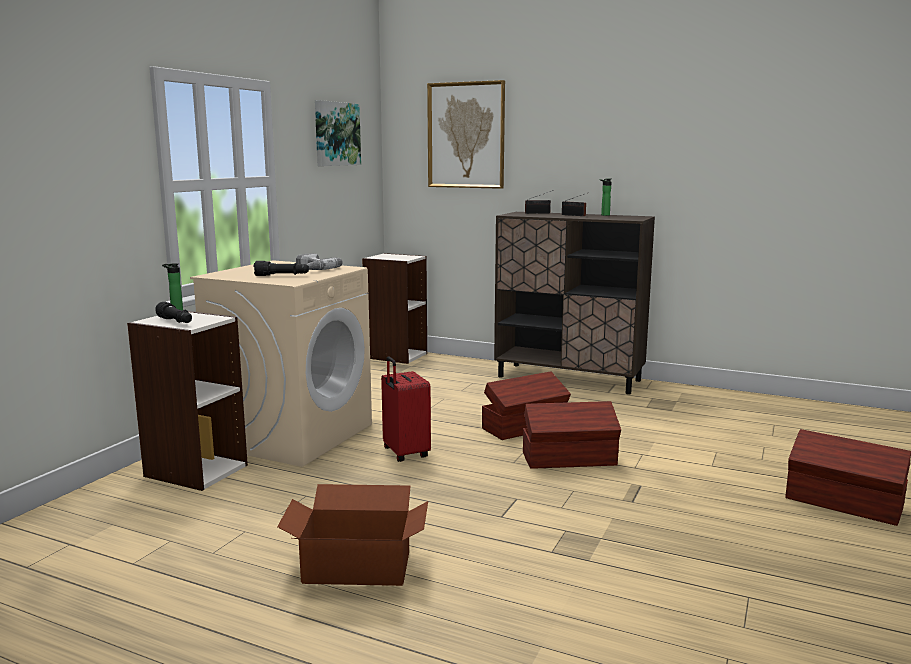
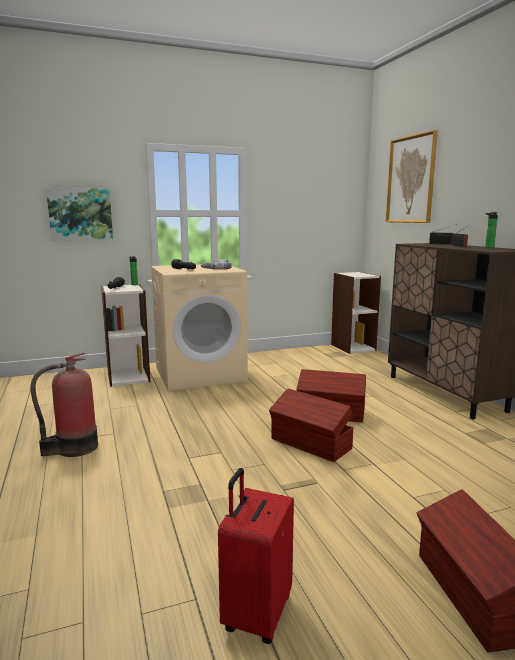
camera: 45 degrees right, 0 degrees up
cardboard box [277,484,428,586] -> fire extinguisher [30,353,98,457]
picture [315,100,361,166] -> picture moved to [46,188,113,240]
red suitcase [381,356,431,462] -> red suitcase moved to [218,468,294,644]

